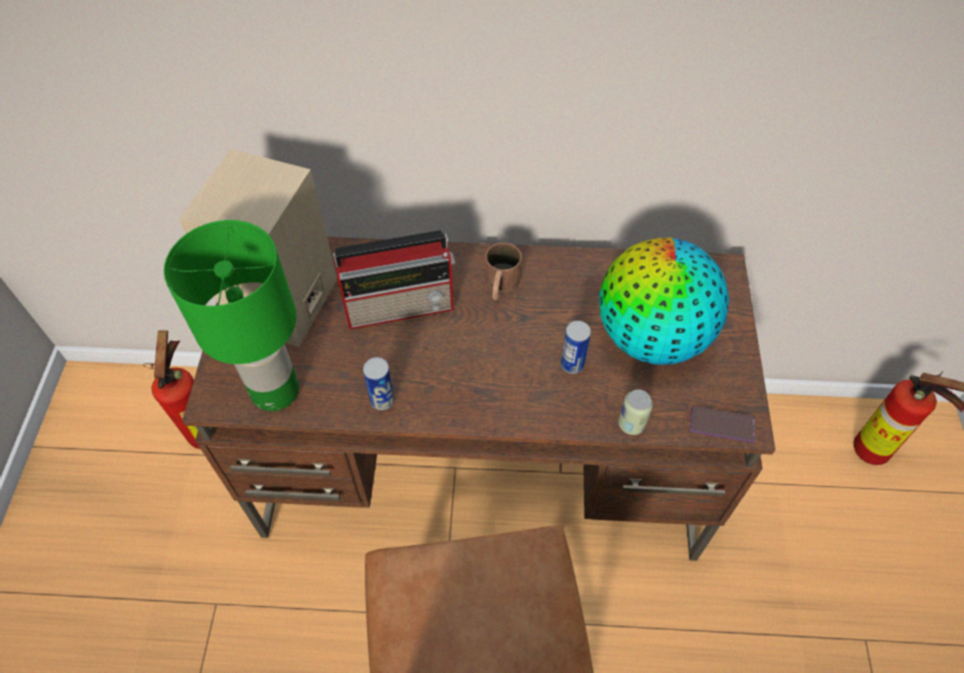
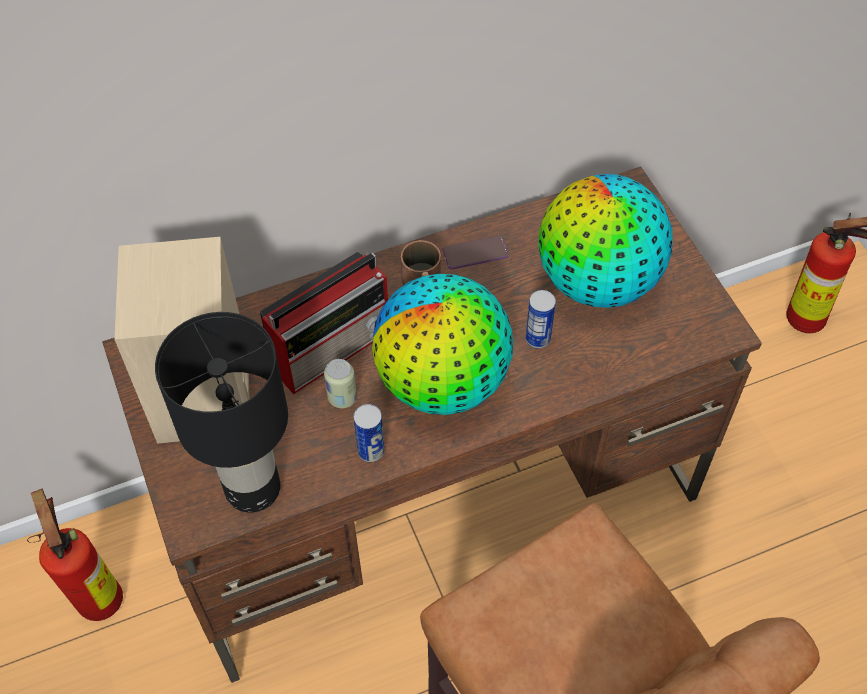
camera: 25 degrees left, 0 degrees up
green table lamp [164,220,299,411] -> black table lamp [155,312,288,513]
can [618,389,653,435] -> can moved to [324,359,357,408]
phone [690,406,756,442] -> phone moved to [443,235,509,269]
none -> globe [372,274,513,415]

